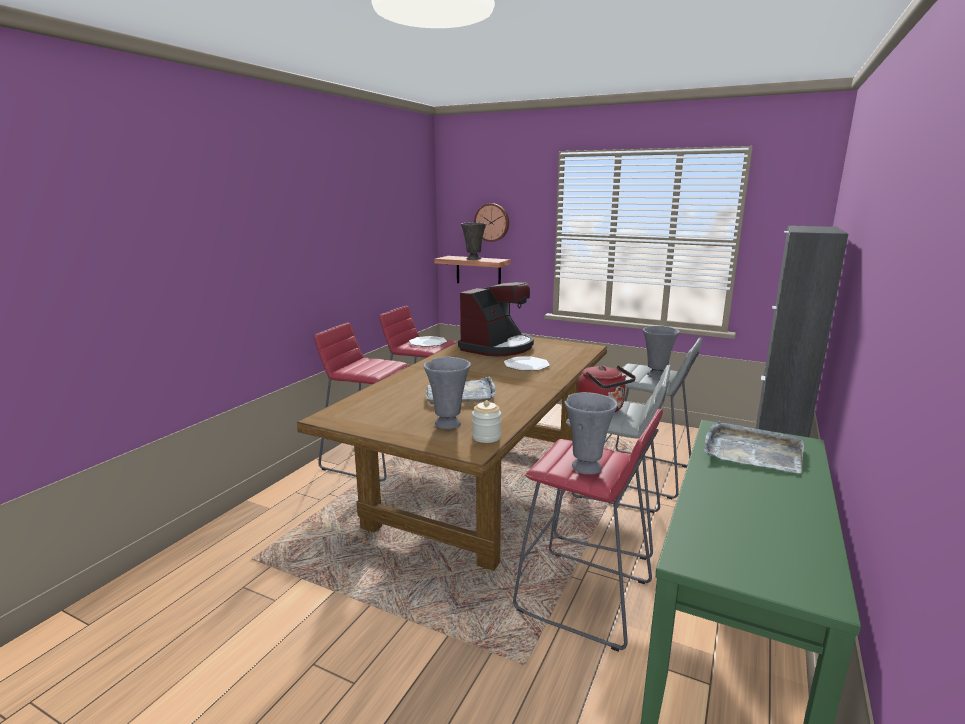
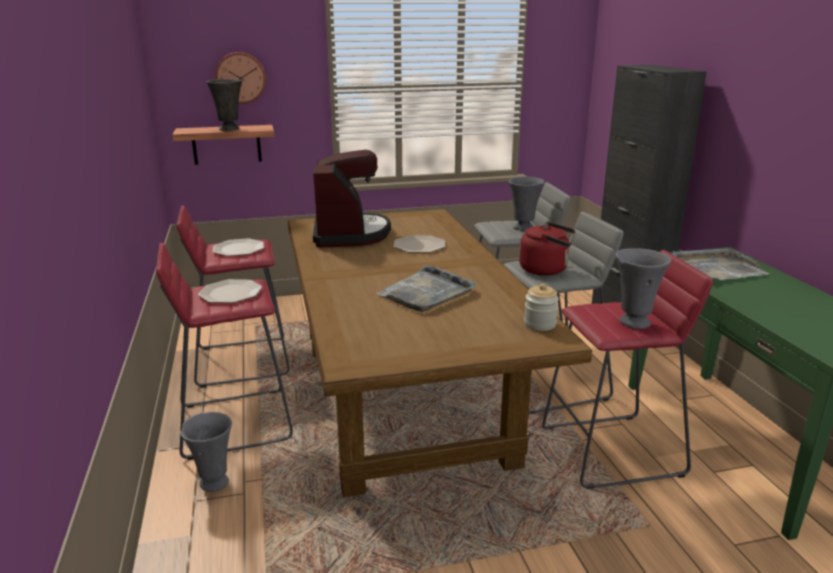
camera: 40 degrees left, 5 degrees up
grey vase [423,357,471,429] -> grey vase moved to [180,412,232,492]
none -> plate [198,279,262,303]

